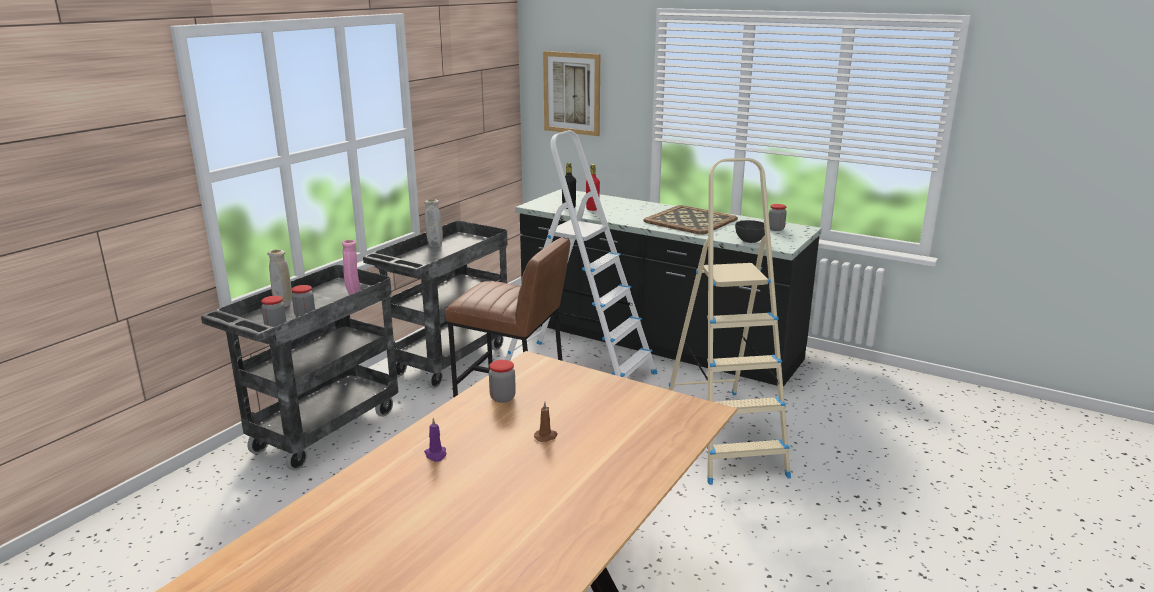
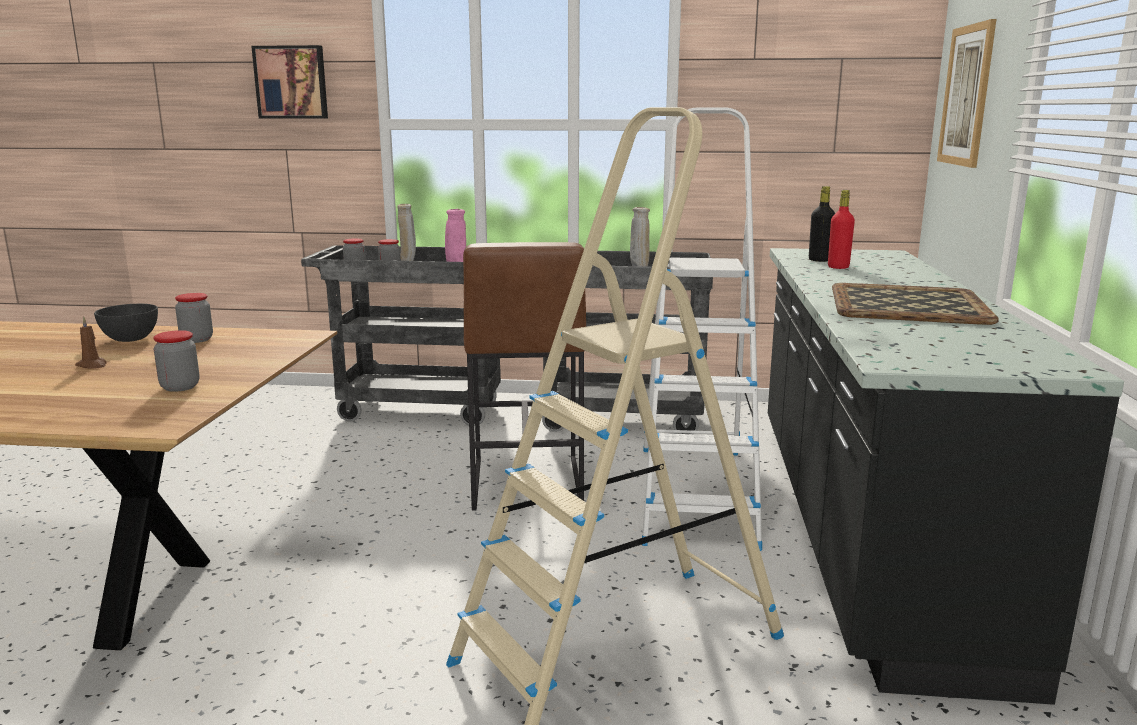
camera: 65 degrees right, 5 degrees down
purple candle [424,418,446,462] -> none
grey bowl [735,220,765,243] -> grey bowl moved to [94,304,158,342]
jar [769,204,787,231] -> jar moved to [153,330,199,392]
none -> picture [251,45,328,119]

